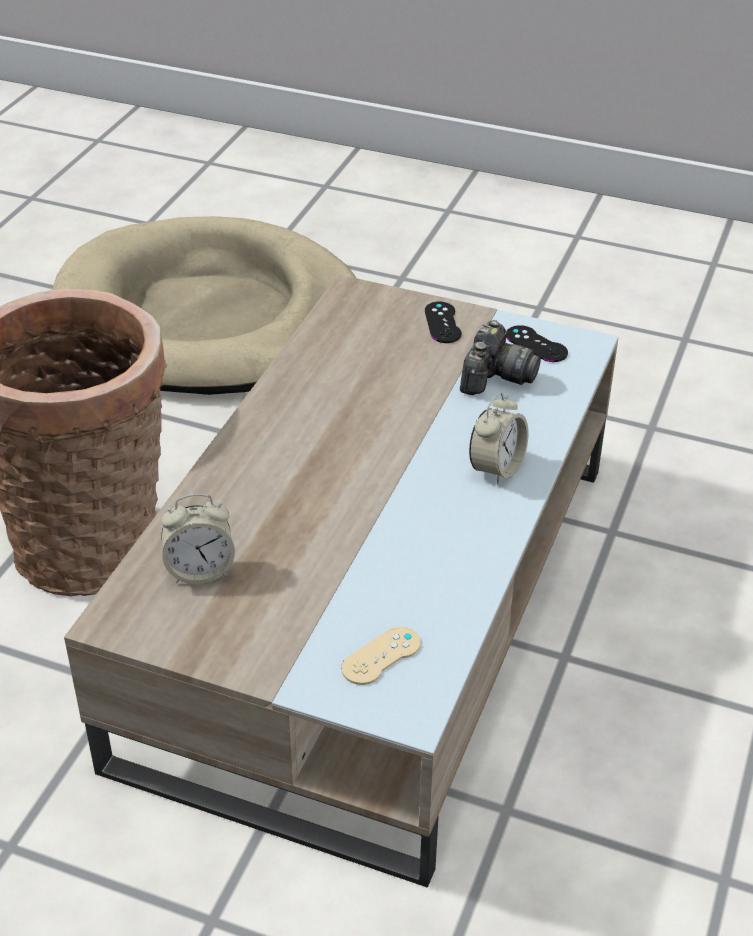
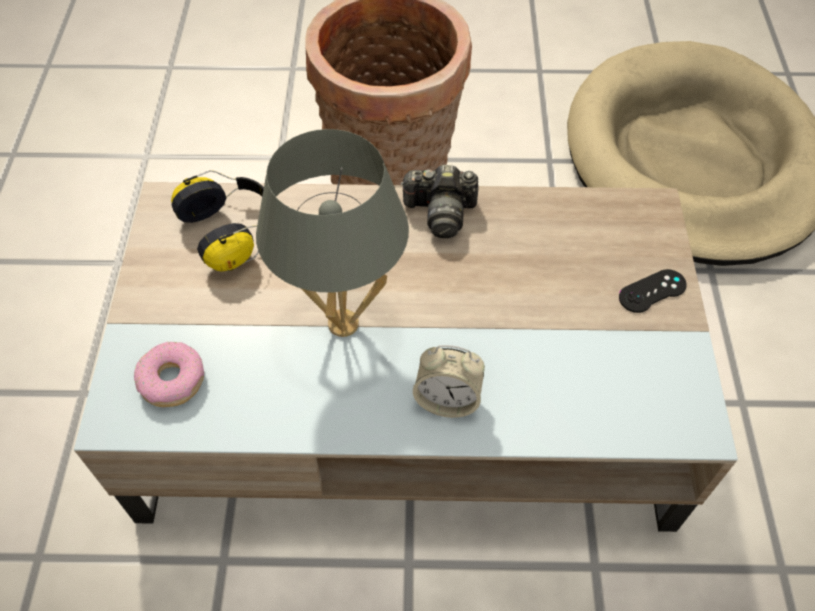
camera: 70 degrees right, 15 degrees up
alarm clock [161,494,235,584] -> headphones [171,170,264,271]
beige game controller [341,627,421,685] -> donut [134,342,204,407]
camera [460,320,541,395] -> camera moved to [400,165,478,238]
black game controller [506,325,568,362] -> none
none -> grey table lamp [256,129,409,337]

